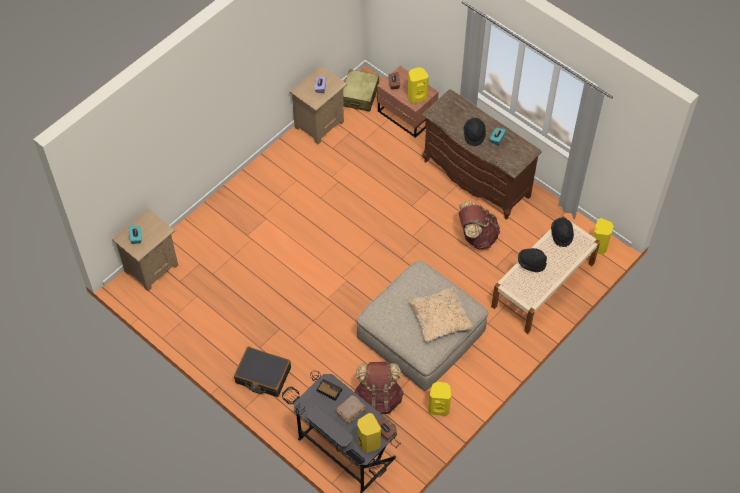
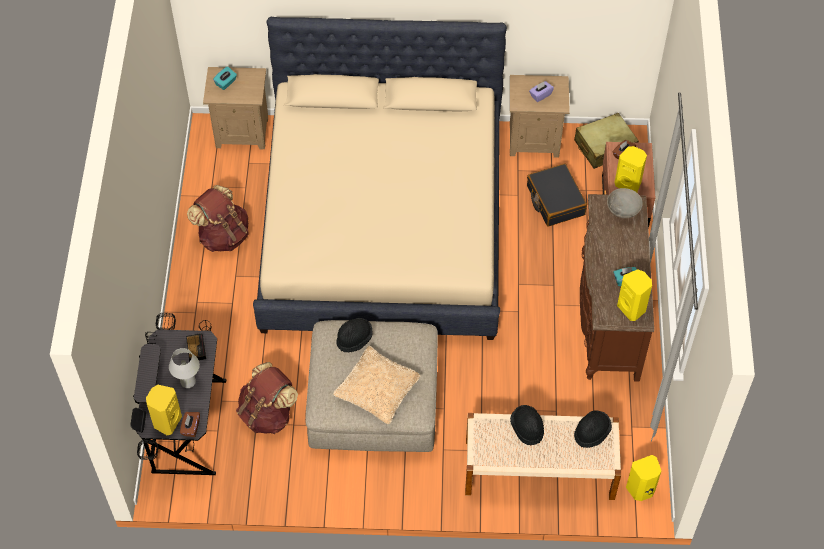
camera: 50 degrees right, 0 degrees up
black suitcase [234,346,291,397] -> black suitcase moved to [527,163,587,227]
brown book [336,394,365,423] -> white table lamp [169,348,200,388]
yellow speaker [428,382,451,416] -> yellow speaker moved to [617,269,652,321]
brown backpack [459,202,500,249] -> brown backpack moved to [187,185,248,252]
black hat [464,118,486,146] -> black hat moved to [337,318,373,352]
none -> beige bed [253,17,507,340]
none -> grey bowl [607,188,643,218]

